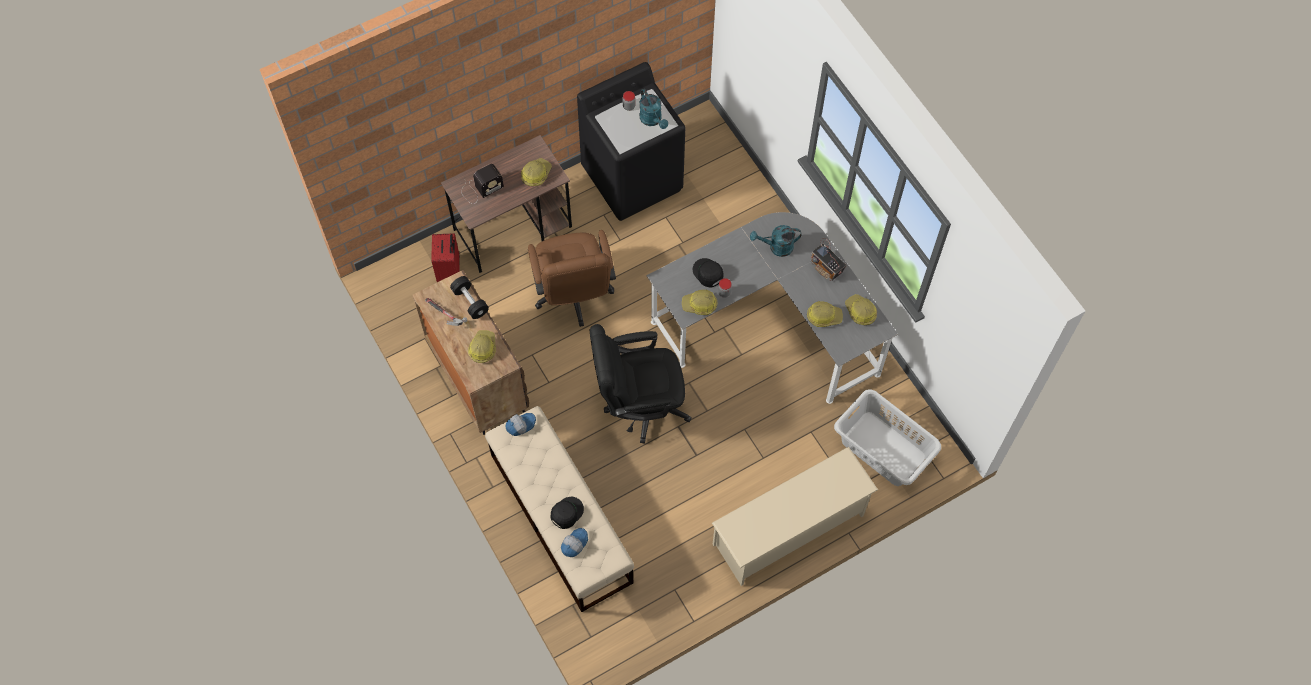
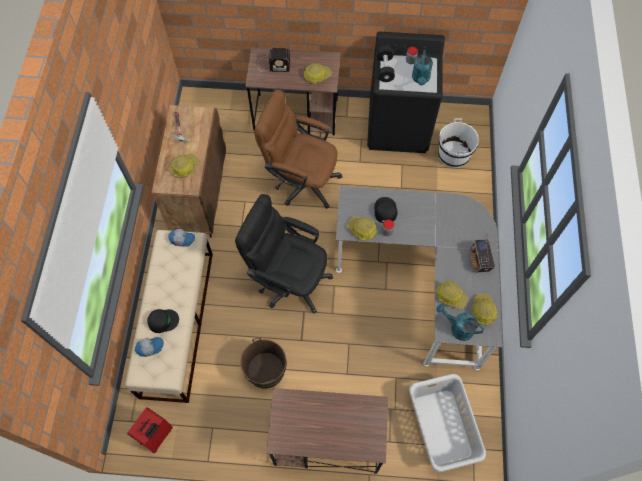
camera: 35 degrees right, 0 degrees up
red suitcase [431,233,460,282] -> red suitcase moved to [127,407,173,454]
black dumbbell [450,276,489,319] -> black dumbbell moved to [377,46,395,82]
brown office chair [528,230,616,327] -> brown office chair turned 90 degrees clockwise [254,90,342,209]
beige shoe rack [712,447,878,586] -> brown desk [266,388,388,474]
turquoise watering can [750,225,802,257] -> turquoise watering can moved to [436,304,484,341]
none -> brown bucket [240,337,287,389]
none -> white bucket [438,118,479,168]

